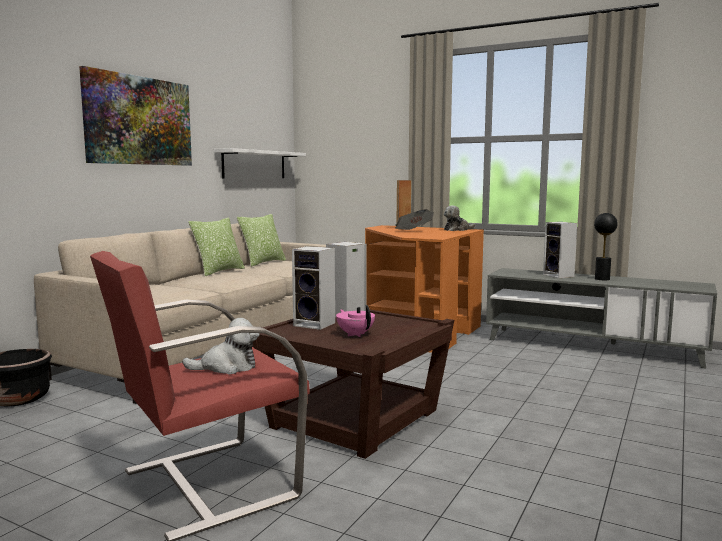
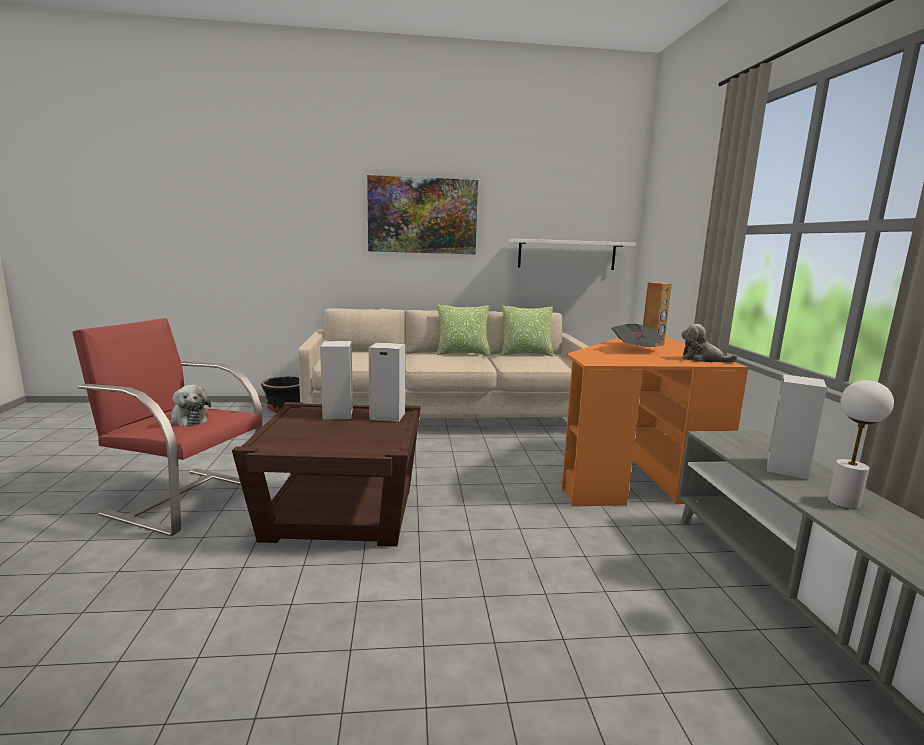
camera: 55 degrees right, 5 degrees up
pink teapot [336,305,375,337] -> none
black table lamp [594,213,618,280] -> white table lamp [828,380,894,509]

